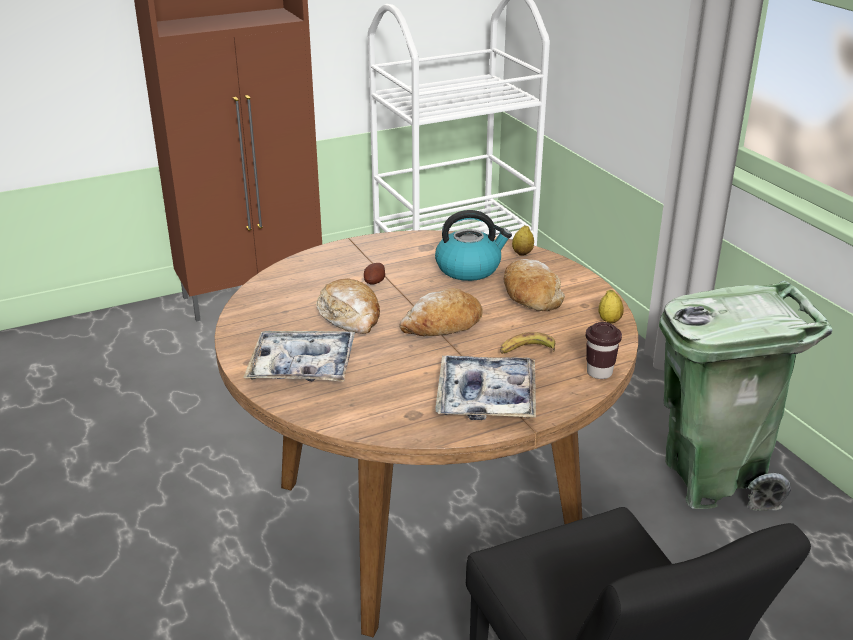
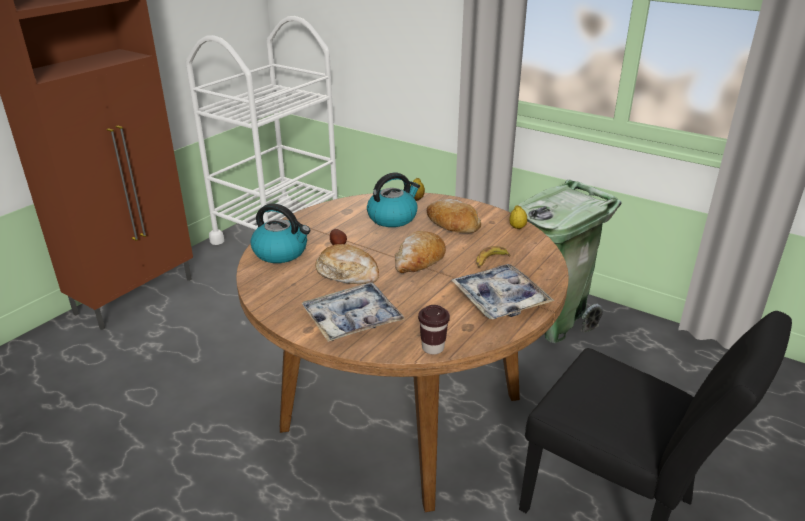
camera: 30 degrees left, 0 degrees up
brown cup [586,322,622,379] -> brown cup moved to [418,305,450,355]
none -> kettle [251,203,310,263]

